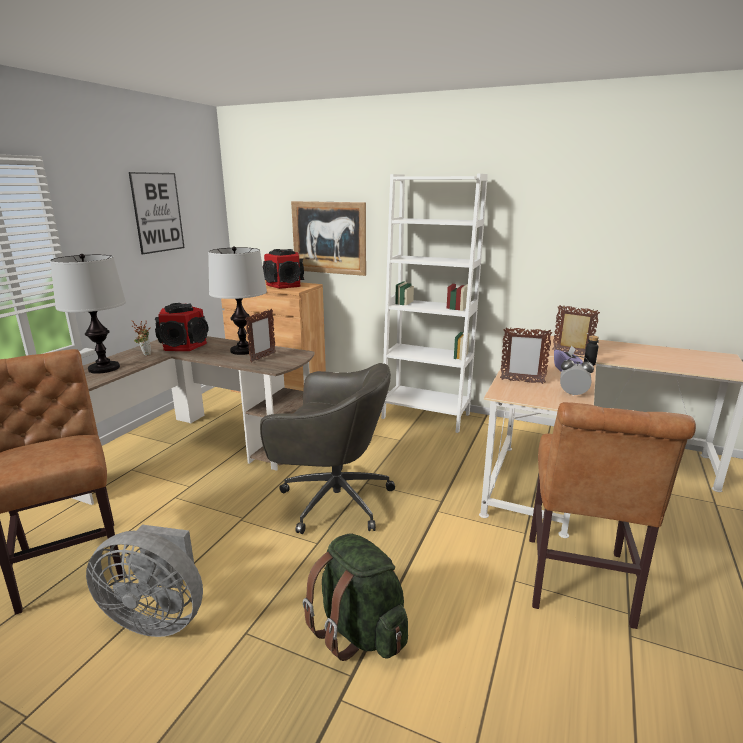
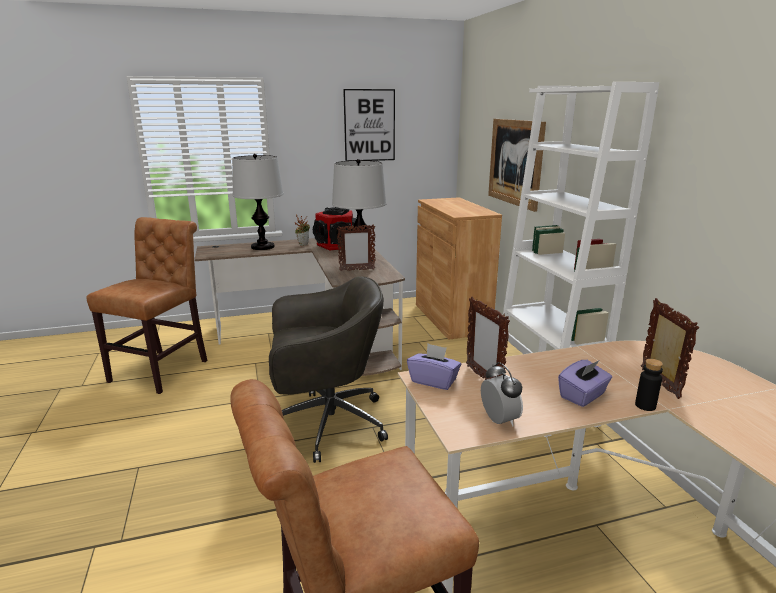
camera: 50 degrees right, 0 degrees up
grey fan [86,525,203,637] -> none
grey office chair [260,363,395,534] -> grey office chair turned 75 degrees counterclockwise [269,276,388,463]
speaker [263,249,304,289] -> none
green backpack [303,533,408,661] -> none
none -> purple tissue box [407,344,461,390]

